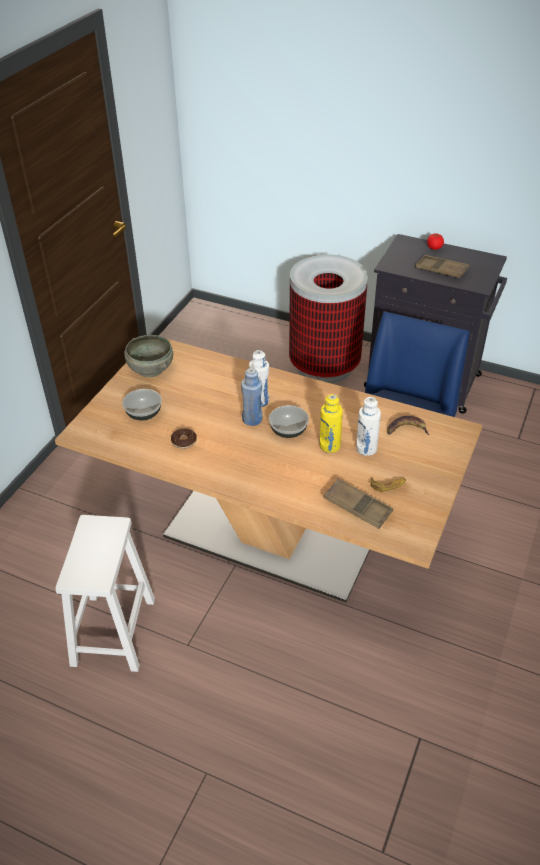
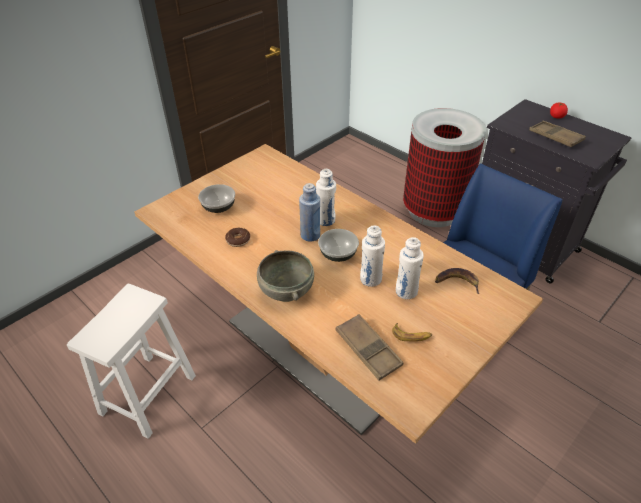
camera: 20 degrees right, 0 degrees up
grey bowl [124,335,173,377] -> grey bowl moved to [257,250,314,302]
yellow bottle [320,394,343,453] -> white bottle [360,225,385,287]

